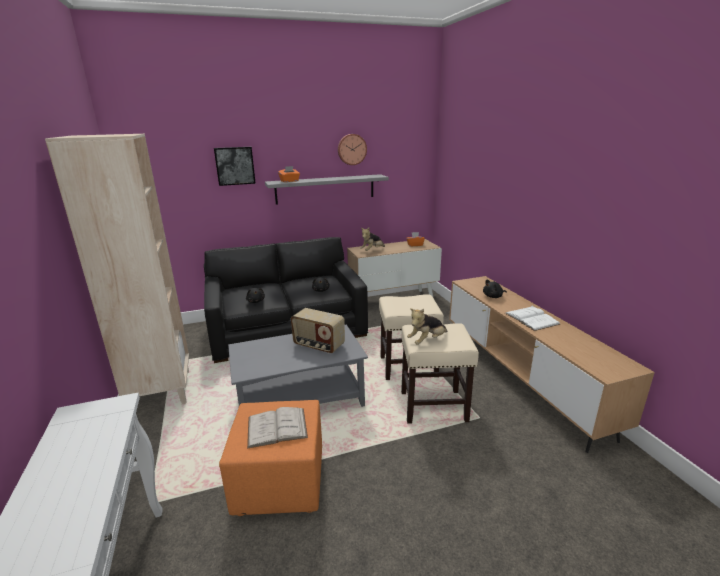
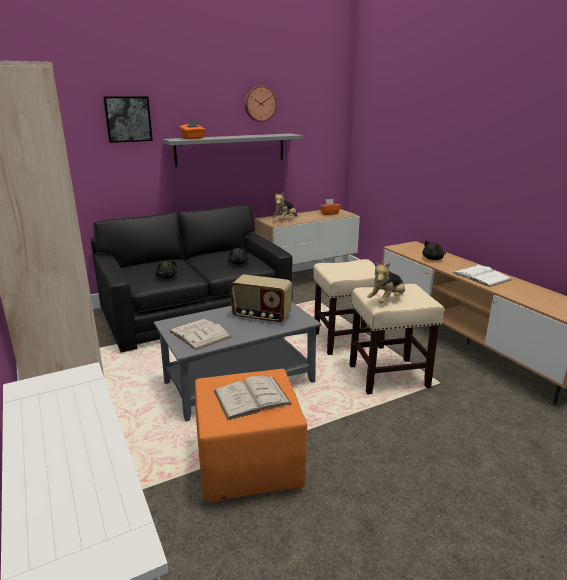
camera: 10 degrees left, 0 degrees up
none -> white book [169,319,231,350]

